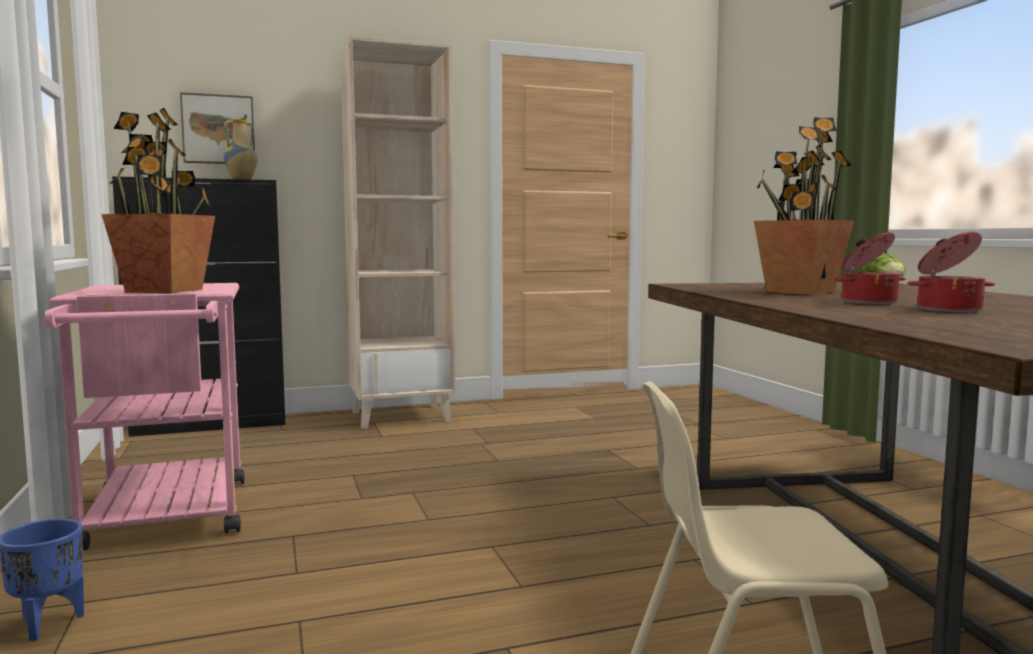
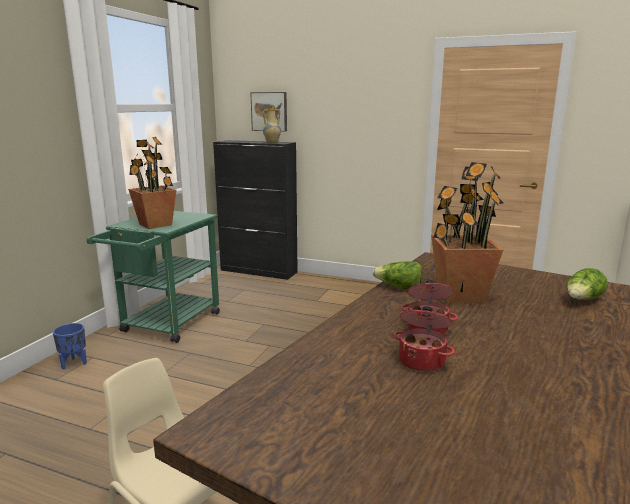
camera: 40 degrees right, 10 degrees up
pink cart [45,283,245,550] -> green cart [86,211,220,343]
beige bookcase [340,36,455,429] -> none
none -> lettuce [372,261,422,289]

